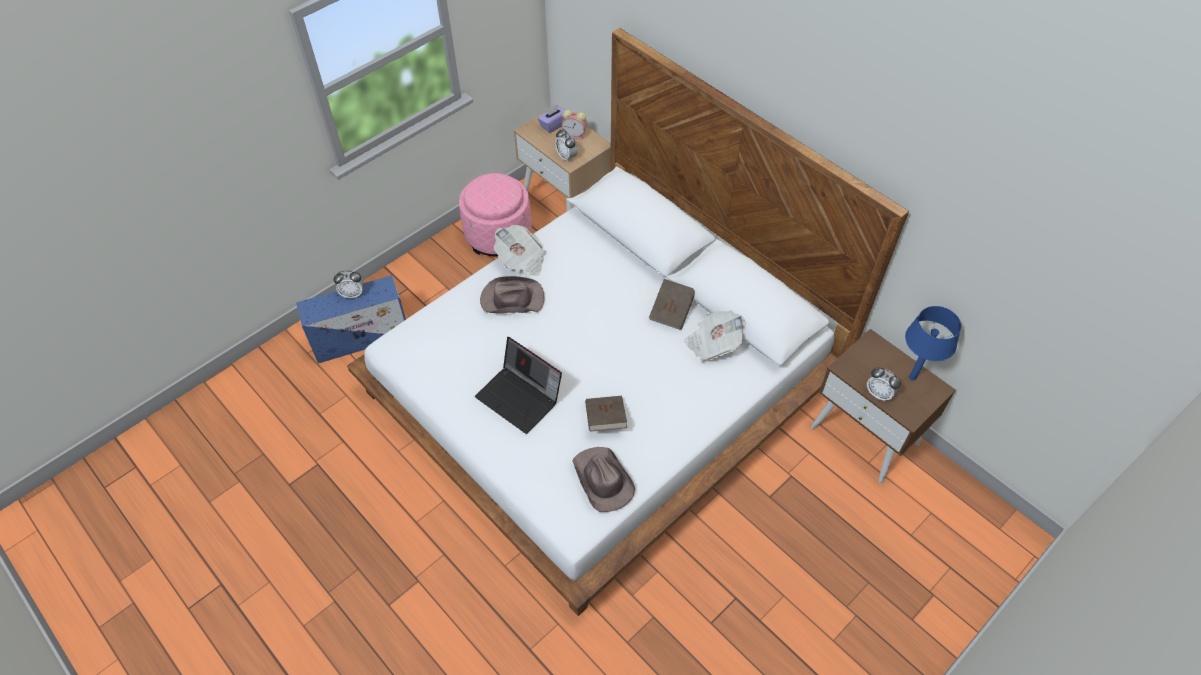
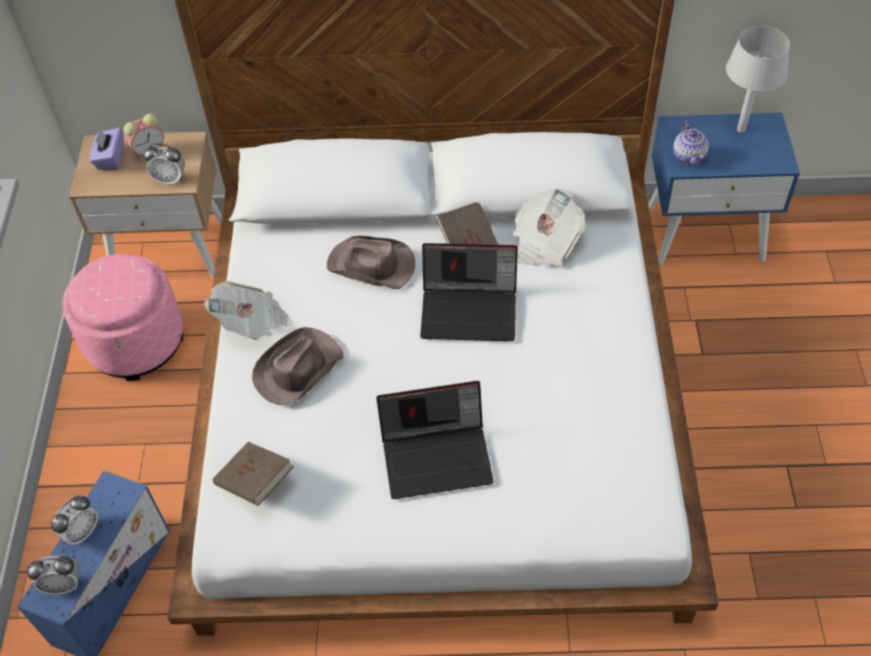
camera: 45 degrees left, 0 degrees up
brown hat [572,447,635,512] -> brown hat moved to [327,236,415,289]
brown book [585,396,627,432] -> brown book moved to [213,442,294,506]
brown nightstand [811,329,956,483] -> blue nightstand [649,112,800,266]
alarm clock [867,367,901,402] -> alarm clock moved to [27,555,79,595]
blue table lamp [905,306,961,381] -> grey table lamp [726,26,790,133]
none -> laptop [420,243,518,341]
none -> teapot [673,121,709,166]

